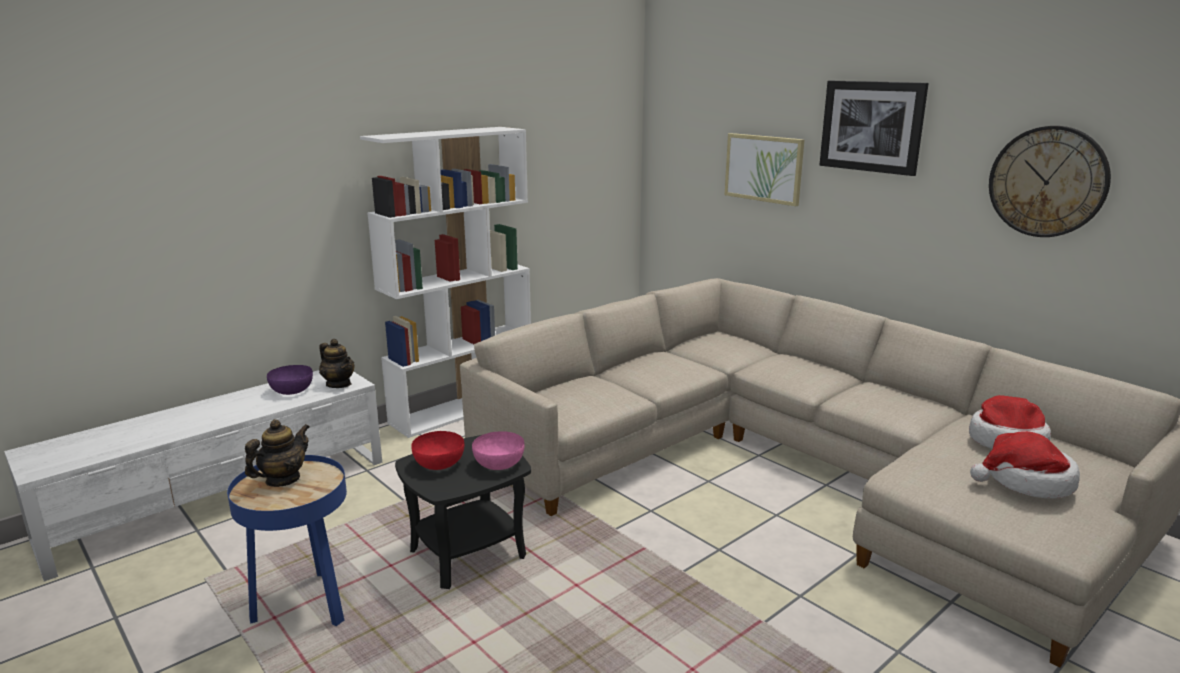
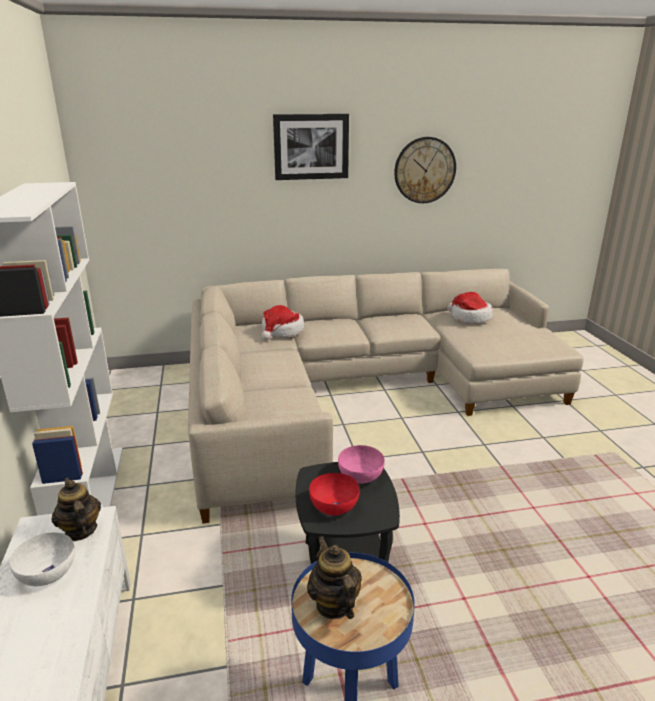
camera: 60 degrees left, 5 degrees up
purple bowl [267,365,313,395] -> white bowl [9,532,75,586]
teapot [319,339,354,388] -> teapot turned 105 degrees counterclockwise [52,477,101,541]
picture [725,133,804,206] -> none
hat [970,431,1080,498] -> hat moved to [261,305,304,340]

